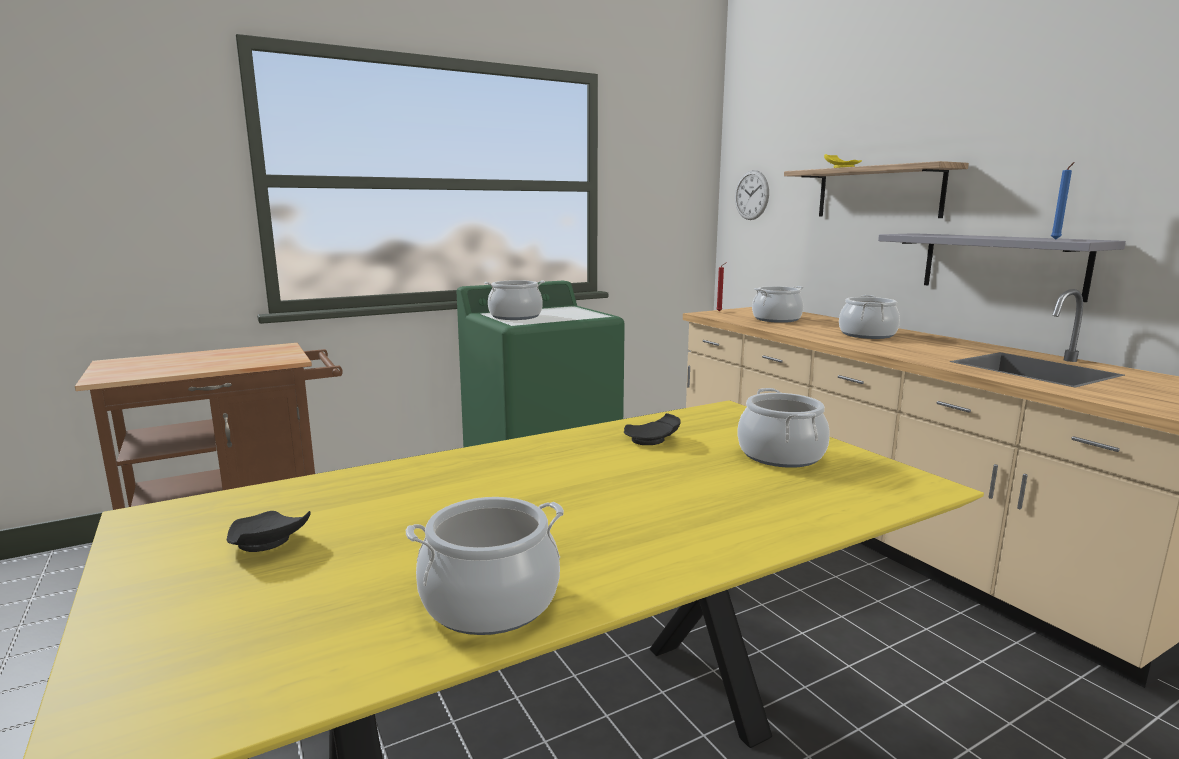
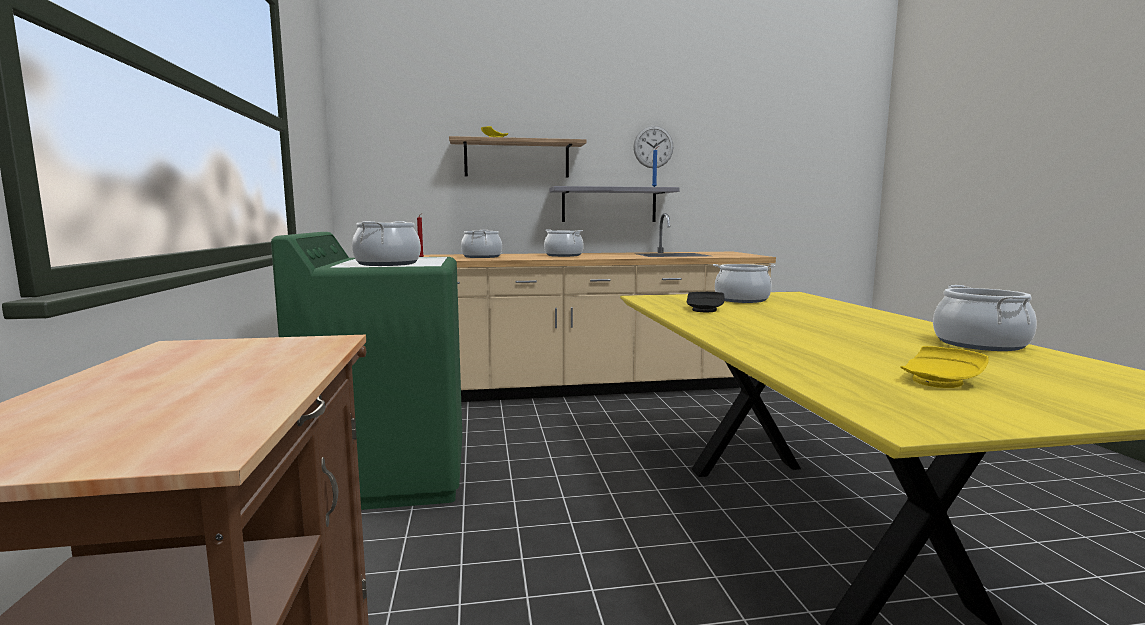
camera: 70 degrees left, 5 degrees down
black plate [227,511,311,552] -> yellow plate [900,346,989,388]
wall clock [735,170,769,220] -> wall clock moved to [633,126,673,168]

